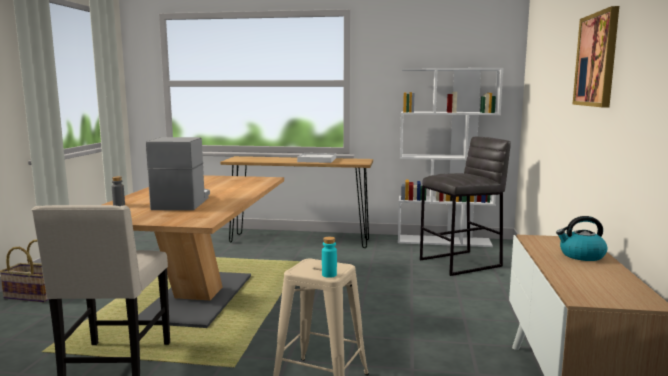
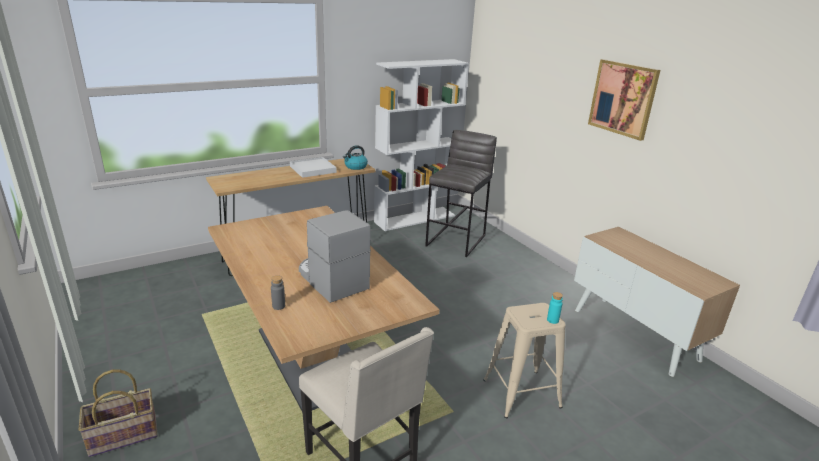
camera: 40 degrees left, 15 degrees up
kettle [556,216,608,261] -> kettle moved to [343,145,368,170]

